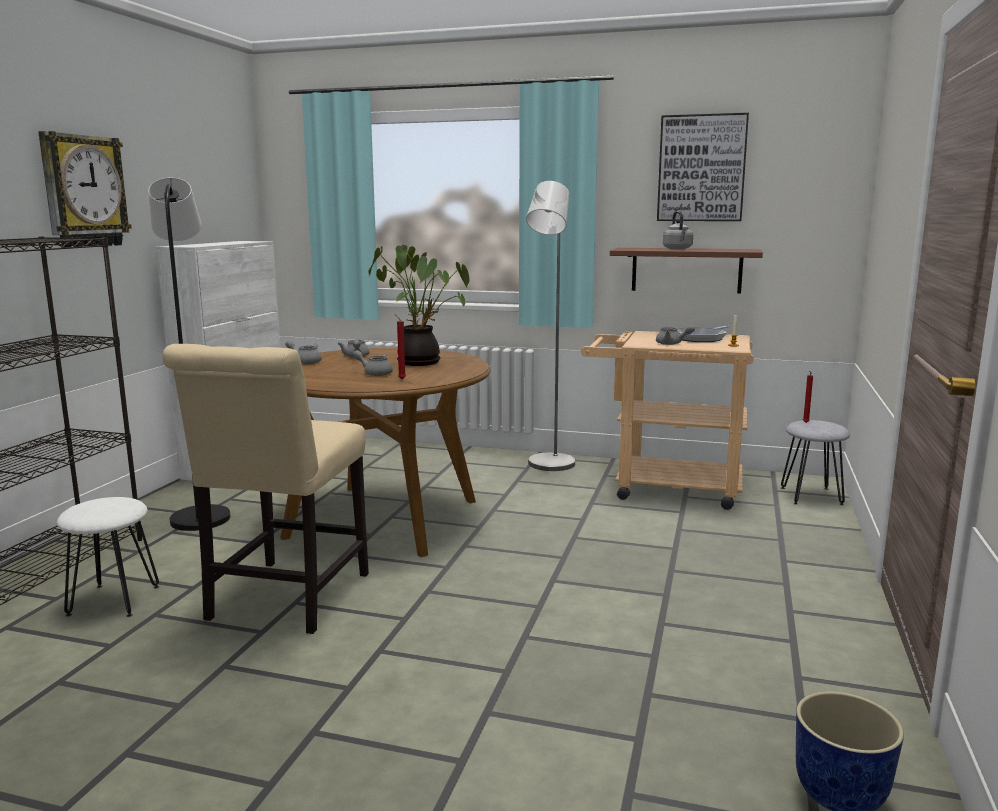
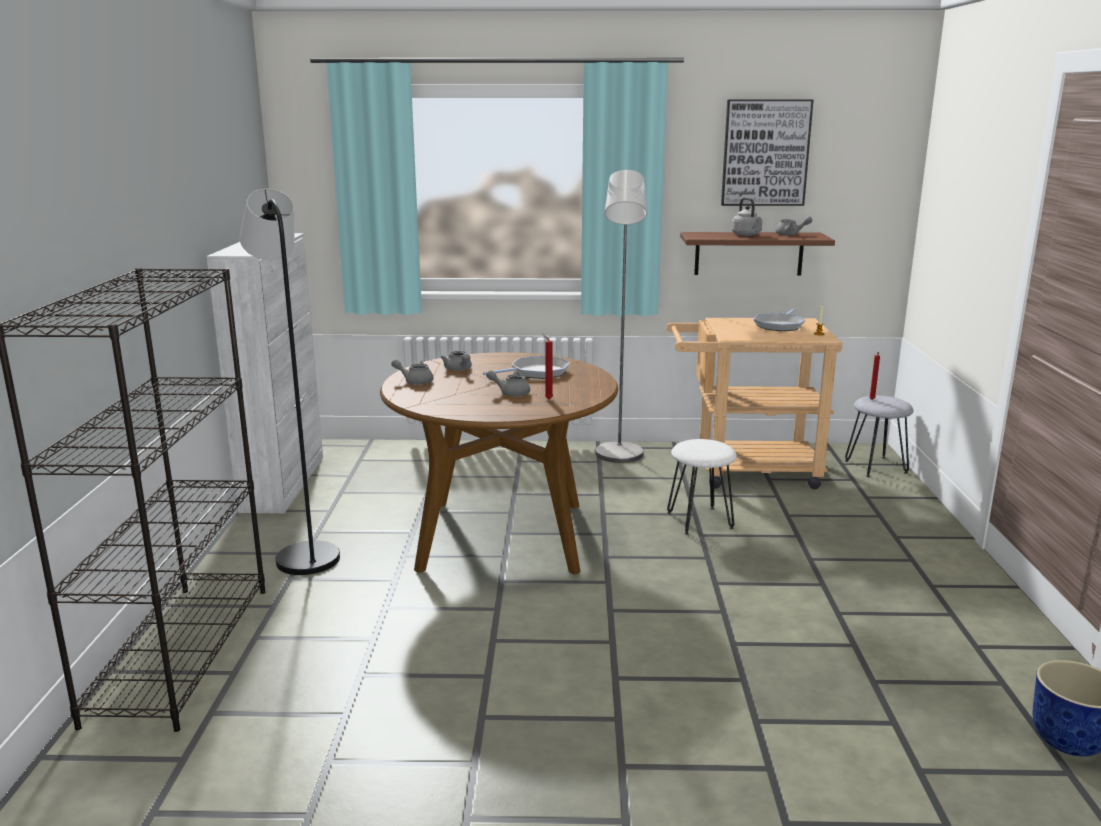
camera: 15 degrees left, 5 degrees up
wall clock [38,131,132,248] -> none
white stool [57,497,159,617] -> white stool moved to [667,439,737,534]
beige chair [162,344,369,634] -> none
potted plant [368,244,470,366] -> frying pan [483,356,570,379]
grey teapot [656,325,695,345] -> grey teapot moved to [775,216,813,235]

